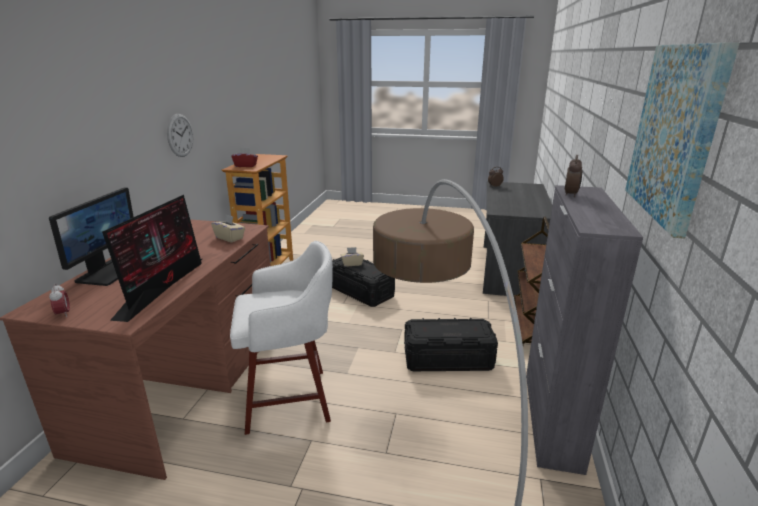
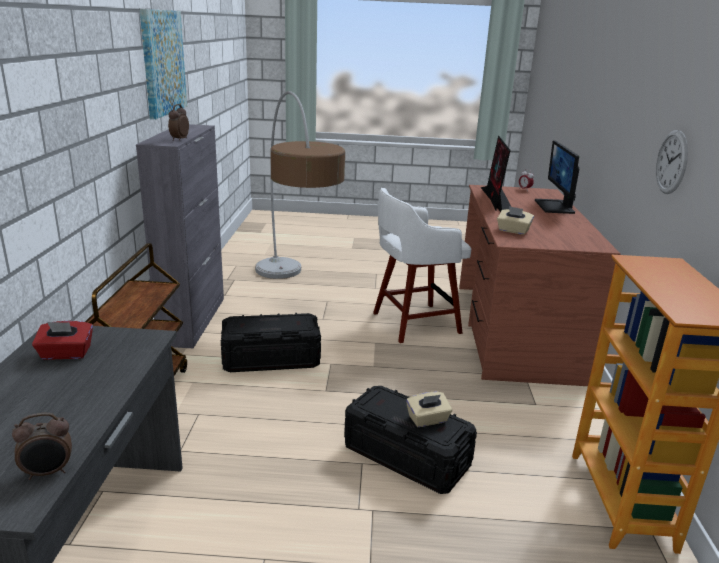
camera: 170 degrees right, 0 degrees up
red tissue box [231,148,258,167] -> red tissue box moved to [32,321,93,360]

